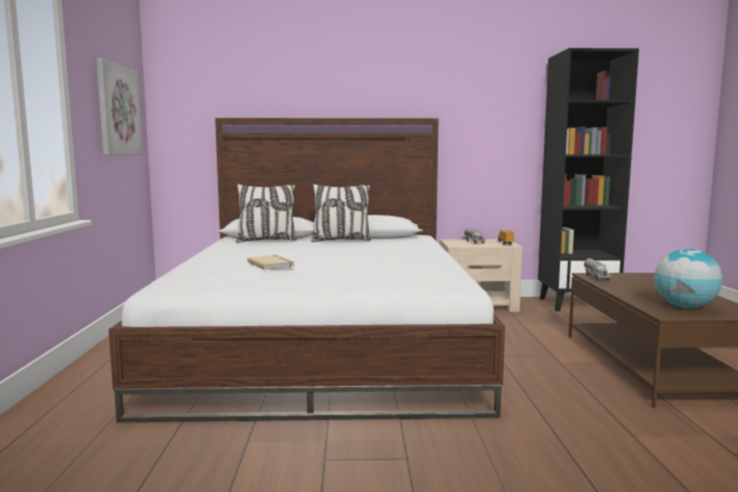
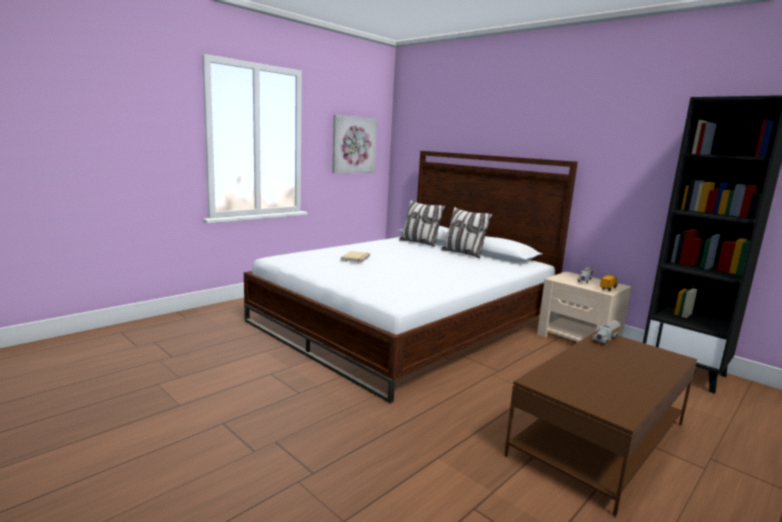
camera: 45 degrees right, 5 degrees up
globe [654,249,722,309] -> none

